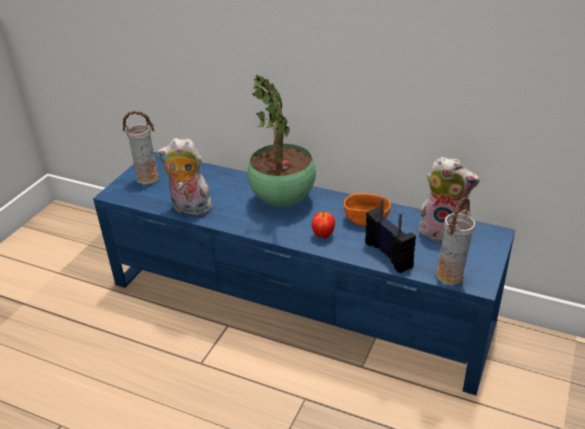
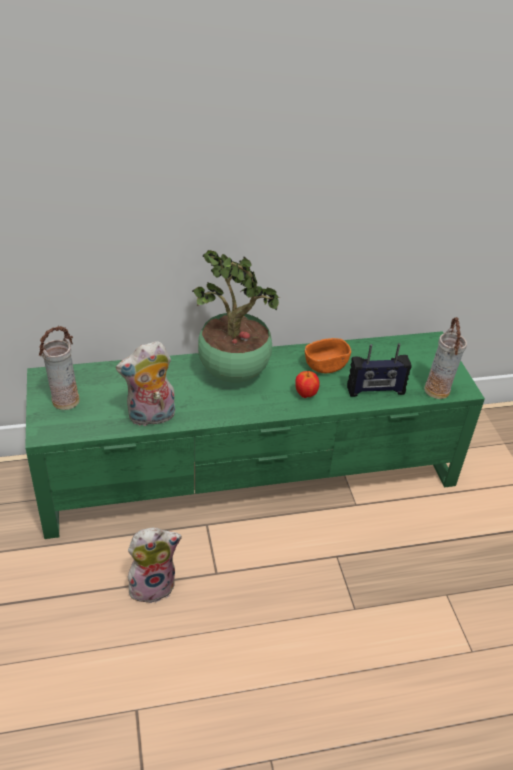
camera: 40 degrees left, 5 degrees up
blue tv stand [93,152,515,395] -> green tv stand [25,331,485,539]
radio [365,198,416,273] -> radio turned 150 degrees clockwise [347,343,412,397]
plush toy [419,157,480,242] -> plush toy moved to [128,527,182,603]

